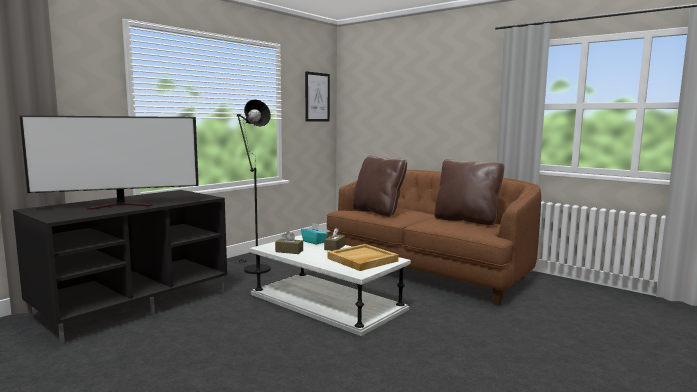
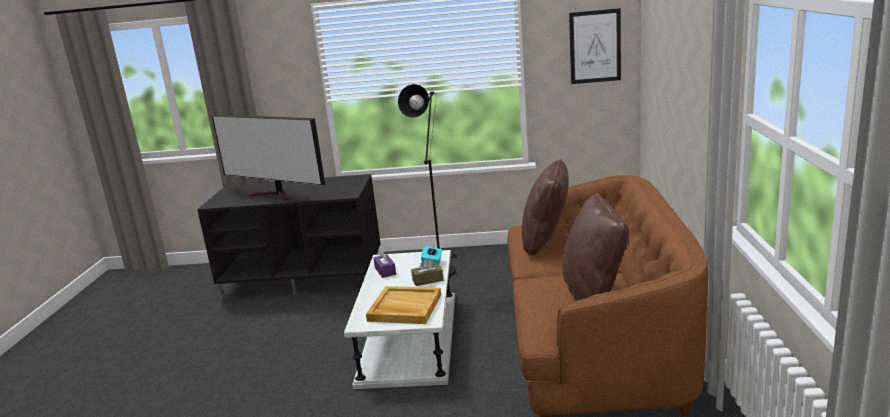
camera: 55 degrees right, 10 degrees up
brown tissue box [275,231,303,254] -> purple tissue box [374,250,396,278]

